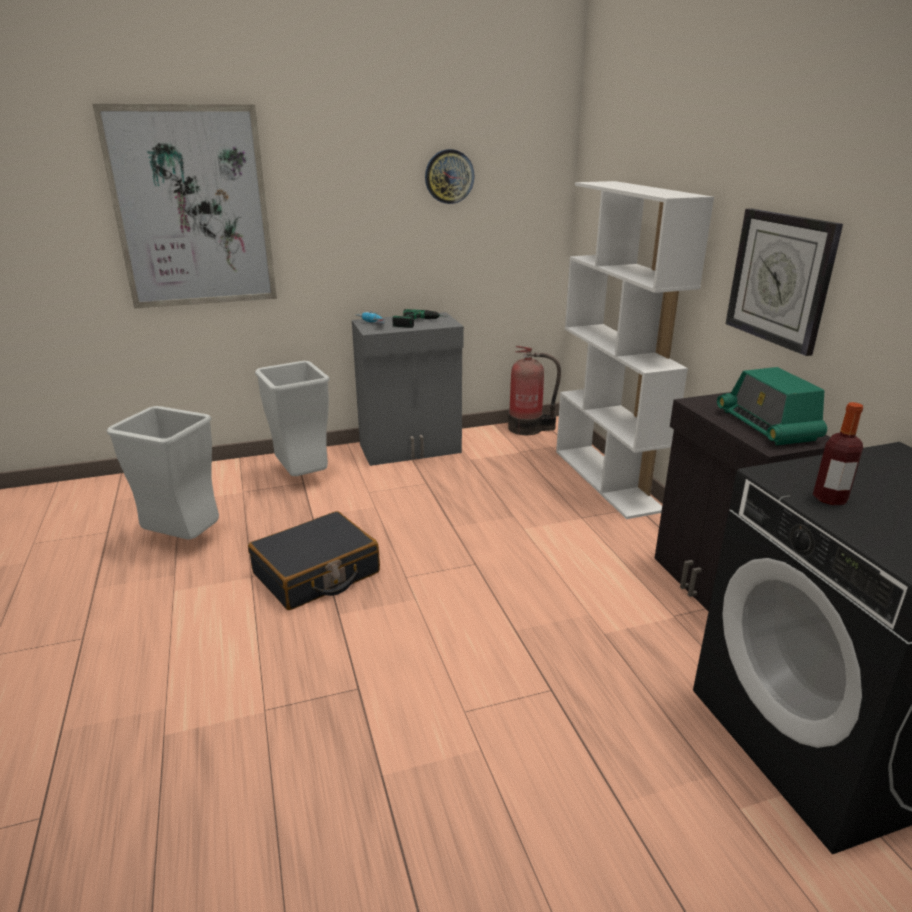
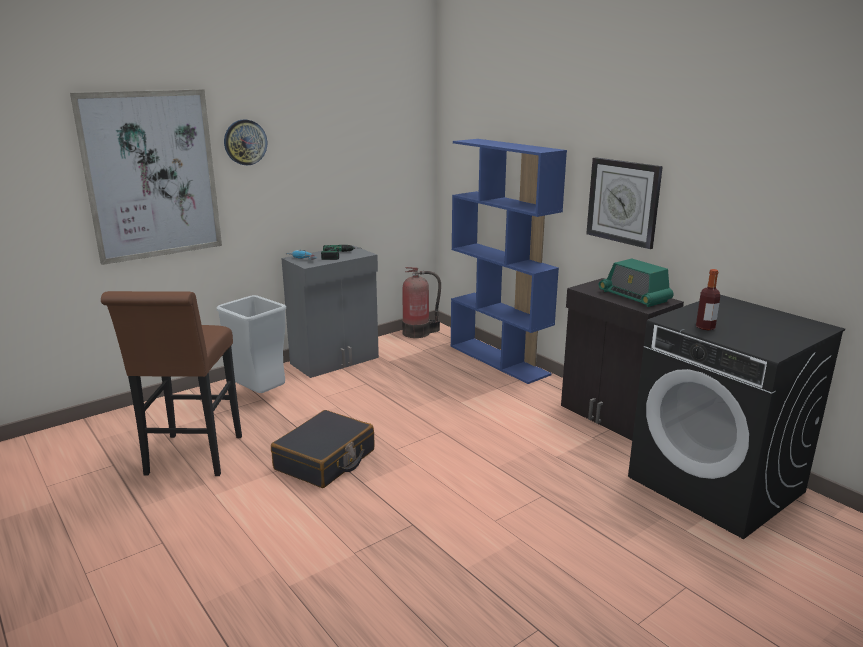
camera: 20 degrees left, 5 degrees down
grey trash can [107,406,219,540] -> brown stool [101,291,242,476]
wall clock [425,149,474,204] -> wall clock moved to [224,119,267,165]
white bookcase [556,181,714,519] -> blue bookcase [451,139,567,384]

